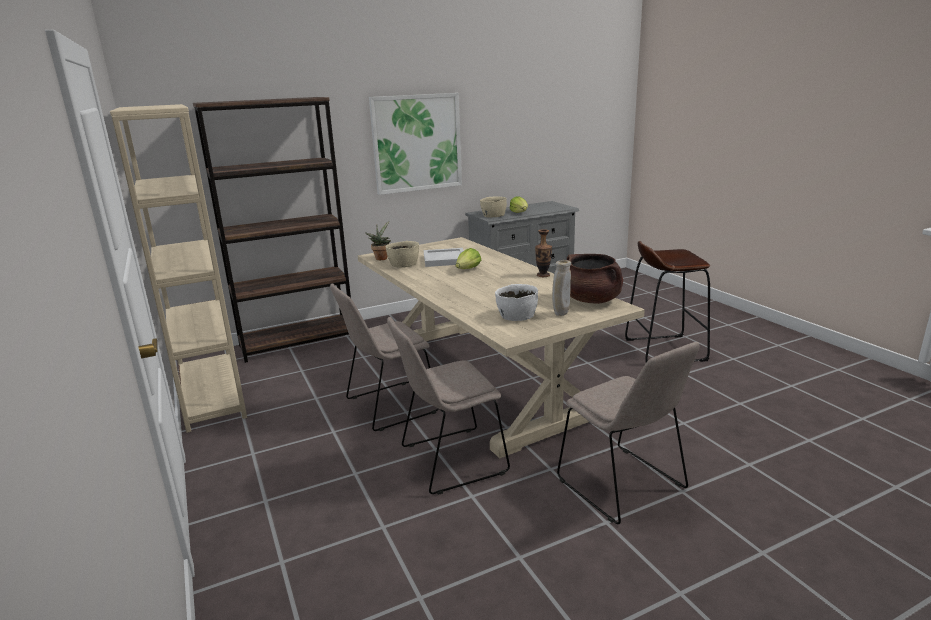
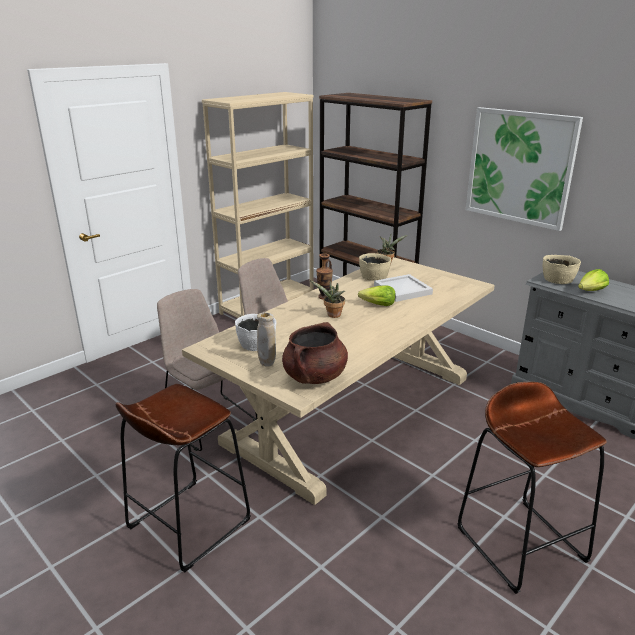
camera: 70 degrees right, 5 degrees up
vase [535,229,552,277] -> vase moved to [316,253,333,300]
beige chair [557,342,700,524] -> brown stool [116,384,251,572]
none -> potted plant [310,281,345,318]

